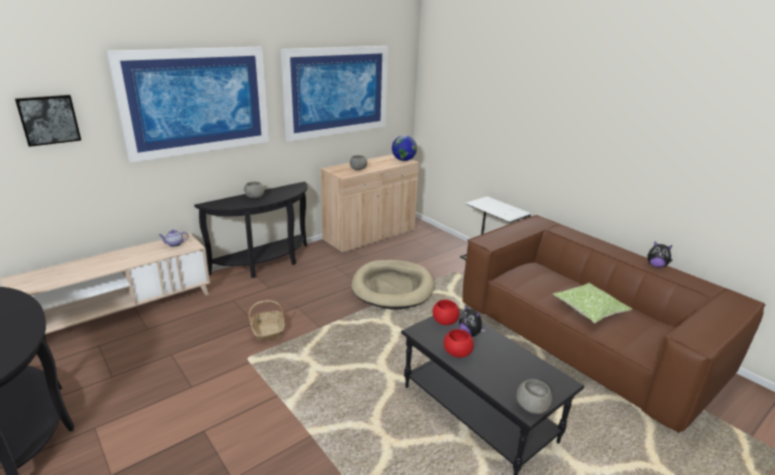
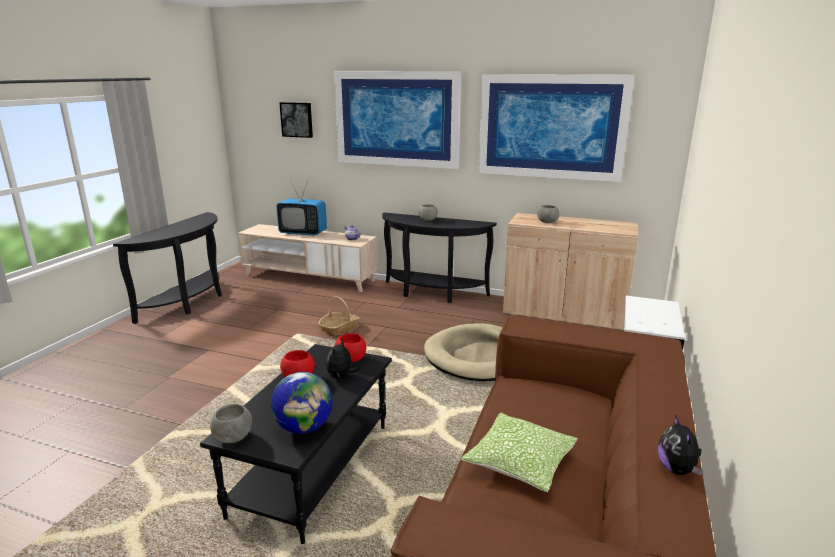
camera: 60 degrees right, 5 degrees down
globe [392,135,417,161] -> globe moved to [271,372,333,434]
none -> television [276,179,327,236]

